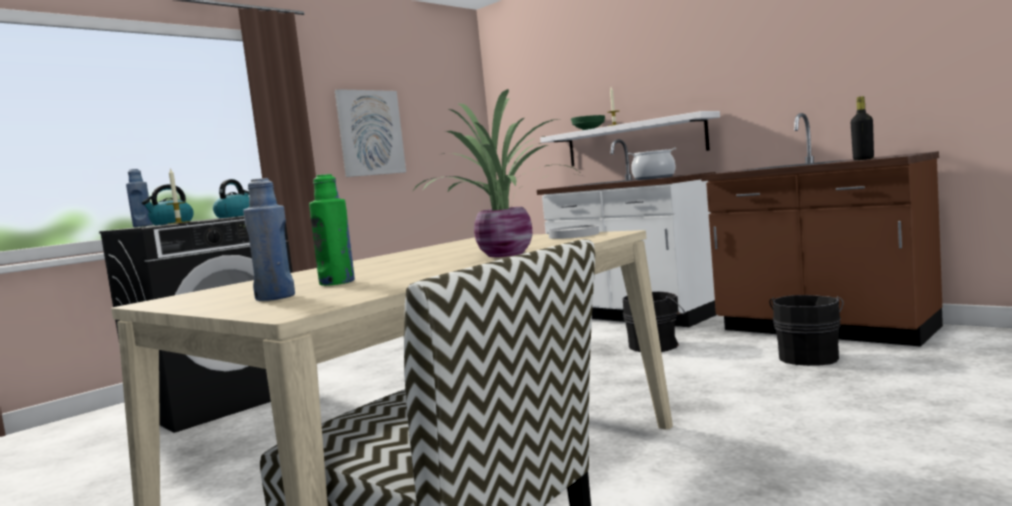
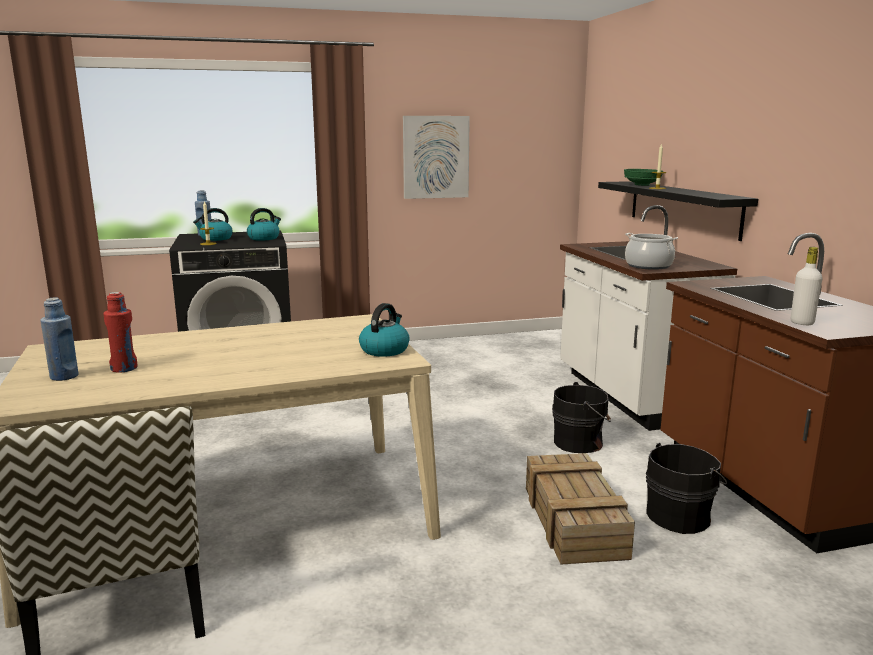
camera: 30 degrees right, 10 degrees up
green bottle [309,174,355,286] -> red bottle [103,292,138,373]
potted plant [412,89,588,257] -> none
white shelf [540,111,720,166] -> black shelf [598,181,758,241]
white plate [548,225,599,239] -> kettle [359,303,410,357]
black bottle [850,96,874,160] -> white bottle [791,247,822,325]
none -> crate [526,453,635,565]

